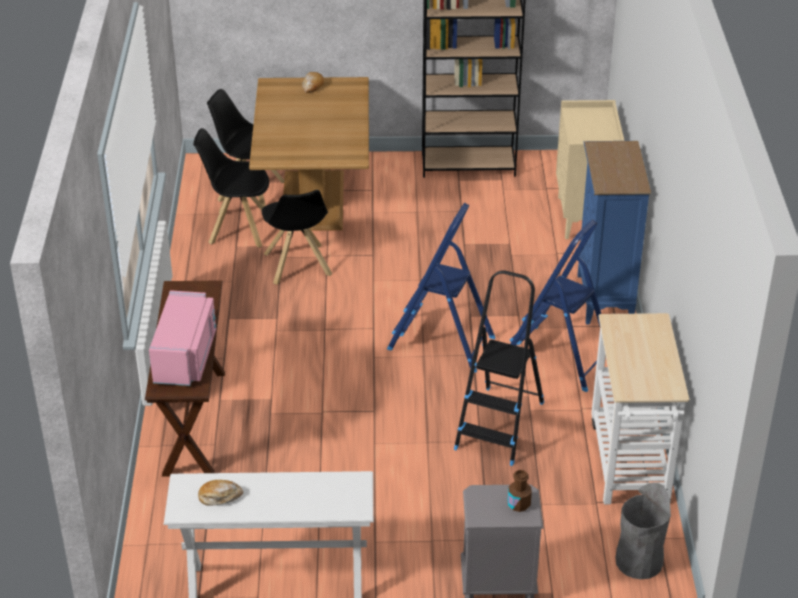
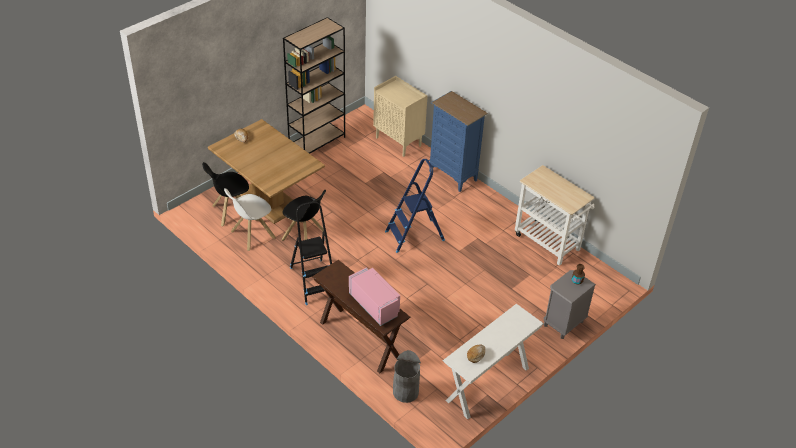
camera: 45 degrees left, 5 degrees up
black chair [193,128,269,248] -> white chair [224,188,276,251]
black step ladder [454,271,544,466] -> black step ladder moved to [290,201,332,305]
blue step ladder [510,219,601,392] -> none
grey trash can [616,483,671,579] -> grey trash can moved to [393,350,421,403]

